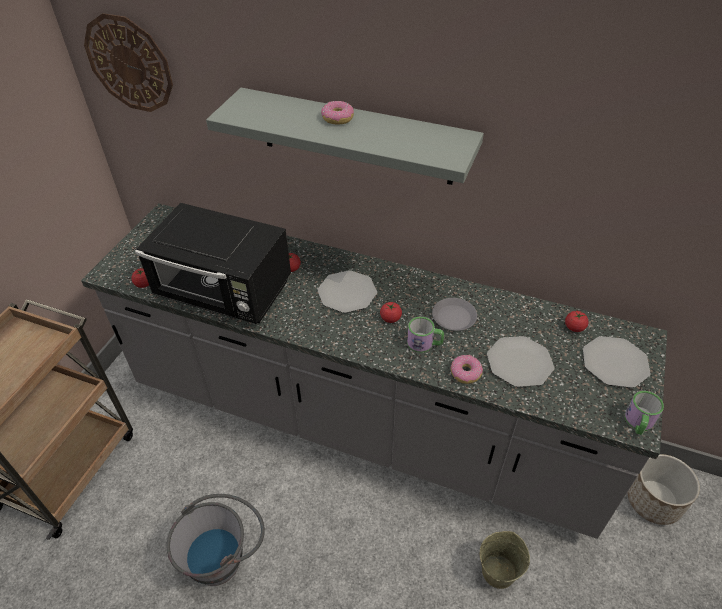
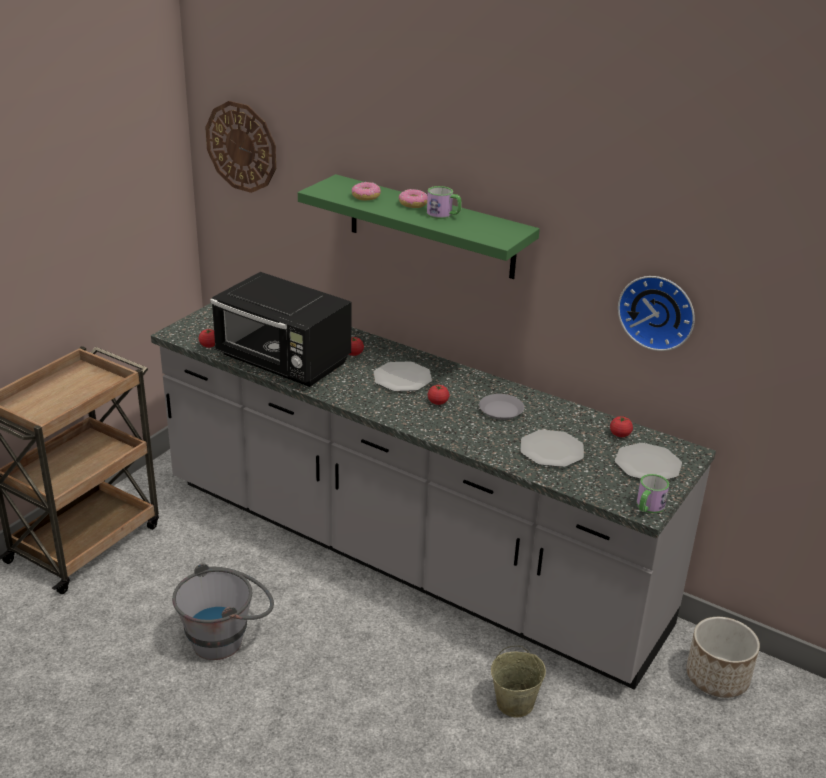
camera: 10 degrees right, 15 degrees down
grey shelf [206,88,484,185] -> green shelf [298,174,540,279]
mug [407,317,444,353] -> mug moved to [427,186,462,219]
donut [451,355,483,384] -> donut moved to [352,182,381,200]
none -> wall clock [618,276,695,351]

